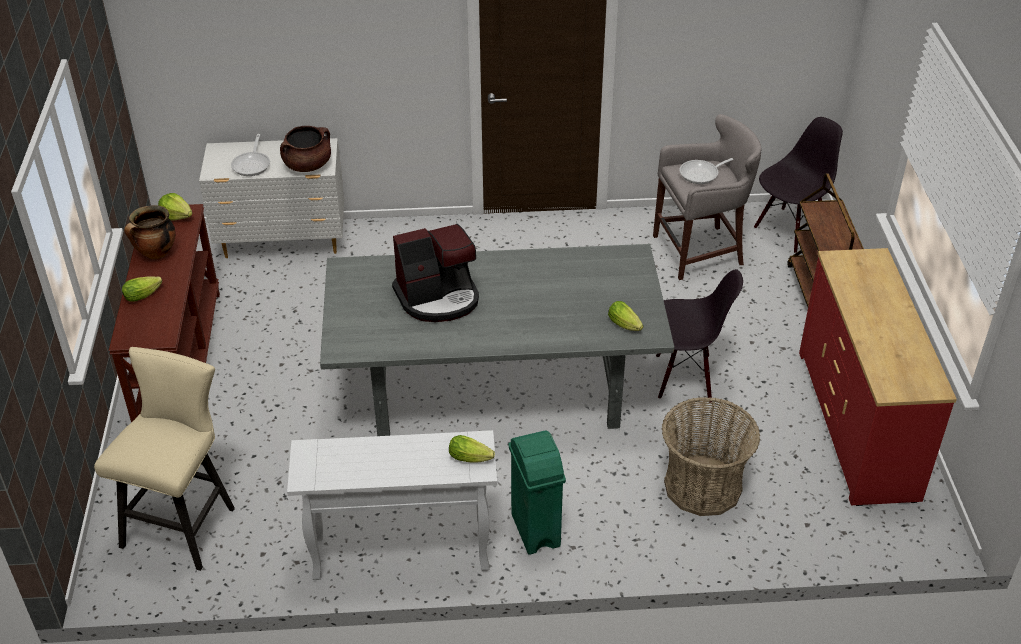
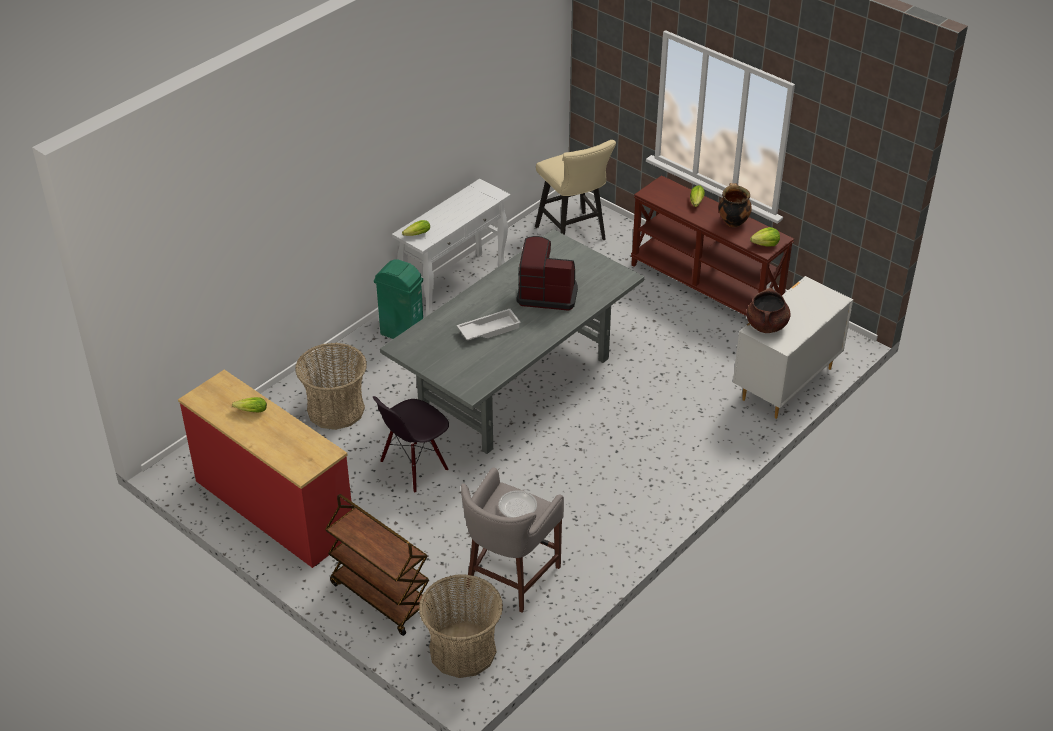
camera: 135 degrees right, 0 degrees up
frying pan [231,134,270,176] -> none
coffee machine [392,224,479,322] -> coffee machine turned 75 degrees clockwise [517,236,578,311]
lettuce [608,301,643,331] -> lettuce moved to [232,397,267,413]
black chair [754,117,843,253] -> basket [419,574,503,678]
none -> white tray [457,309,521,340]

